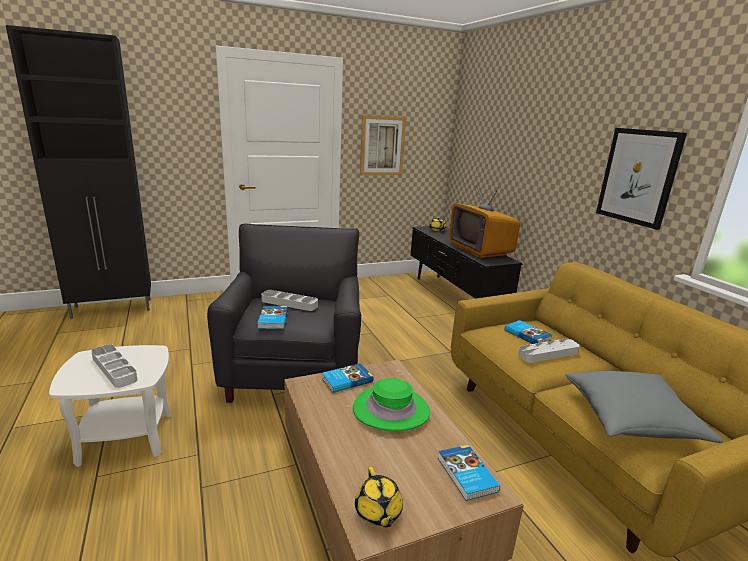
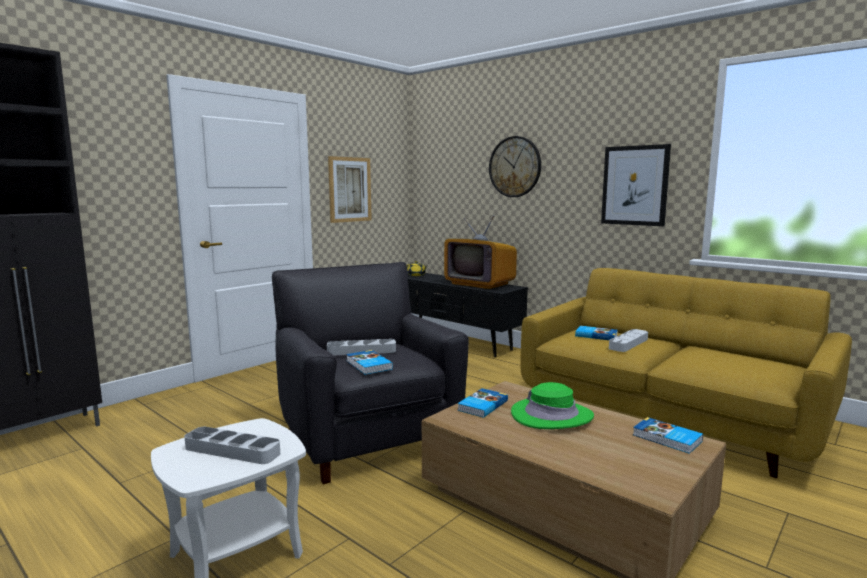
camera: 25 degrees left, 10 degrees down
yellow teapot [355,467,403,527] -> none
grey pillow [566,371,723,443] -> none
none -> wall clock [489,136,541,197]

